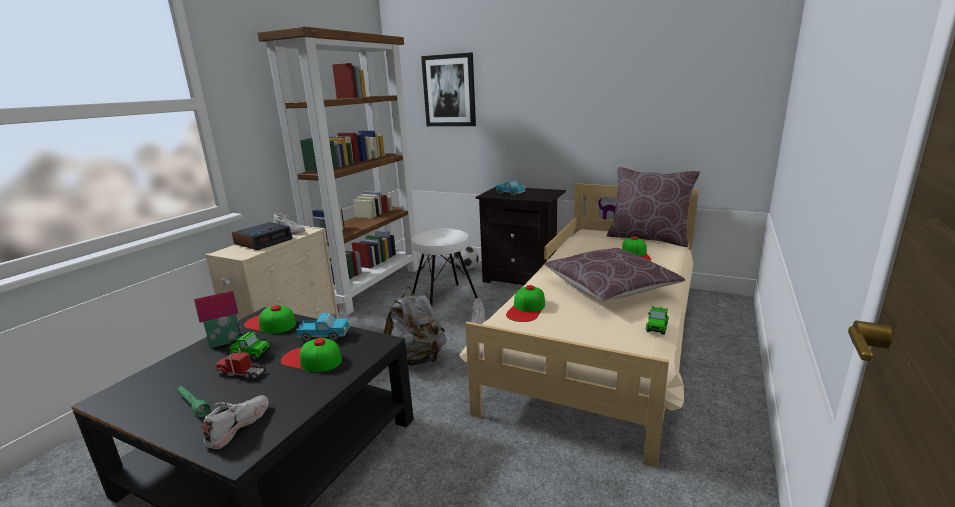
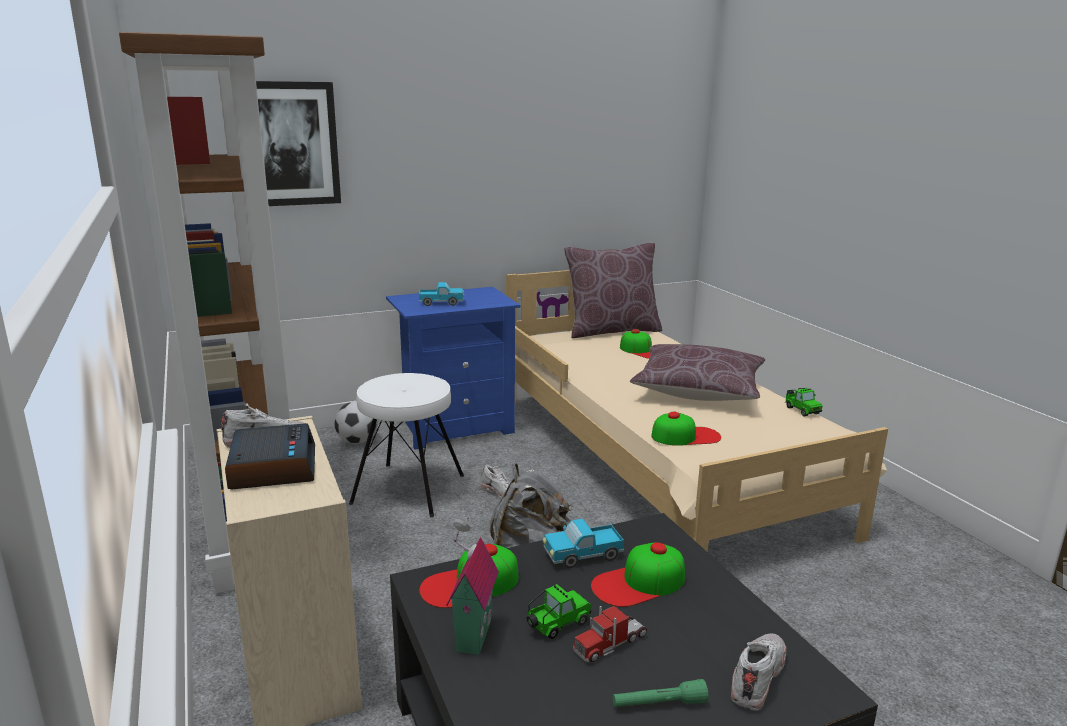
camera: 50 degrees left, 0 degrees up
white shoe [202,395,269,449] -> white shoe turned 60 degrees clockwise [731,633,786,711]
toy truck [296,313,350,342] -> toy truck turned 150 degrees counterclockwise [543,519,624,568]
black nightstand [475,187,566,285] -> blue nightstand [386,287,520,450]
cap [506,285,545,322] -> cap turned 75 degrees counterclockwise [651,412,721,446]

